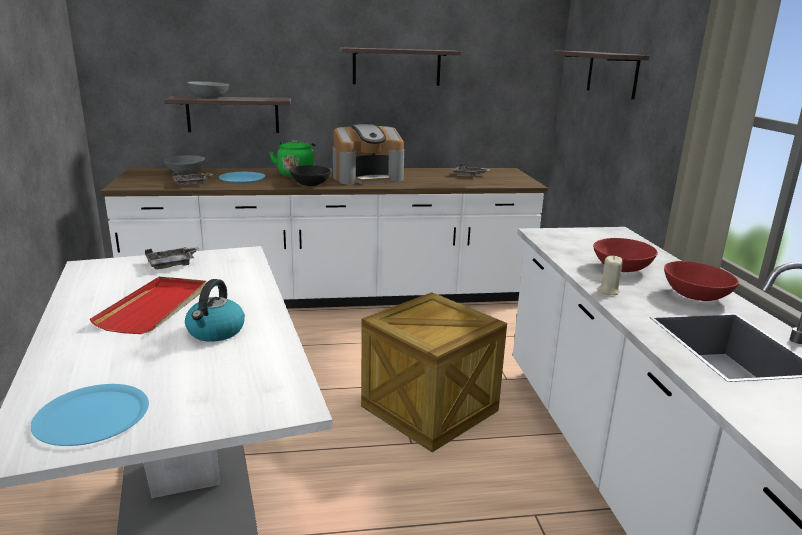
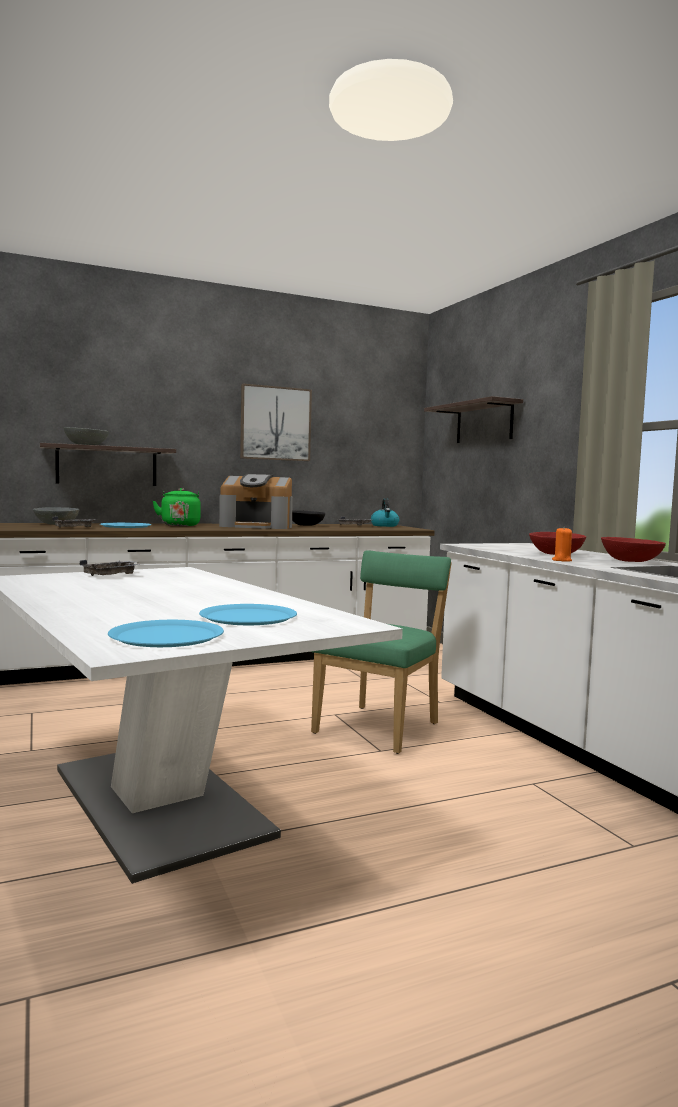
camera: 15 degrees left, 15 degrees down
red tray [90,277,207,334] -> none
kettle [185,279,245,342] -> kettle moved to [371,498,399,527]
black bowl [290,165,331,186] -> black bowl moved to [292,510,325,526]
coffee machine [333,124,404,184] -> coffee machine turned 45 degrees clockwise [219,474,293,529]
shelf [340,47,461,86] -> picture [240,384,312,461]
crate [361,292,507,452] -> green chair [311,550,452,754]
beige candle [598,256,623,295] -> orange candle [552,528,572,562]
none -> blue plate [199,604,297,625]

